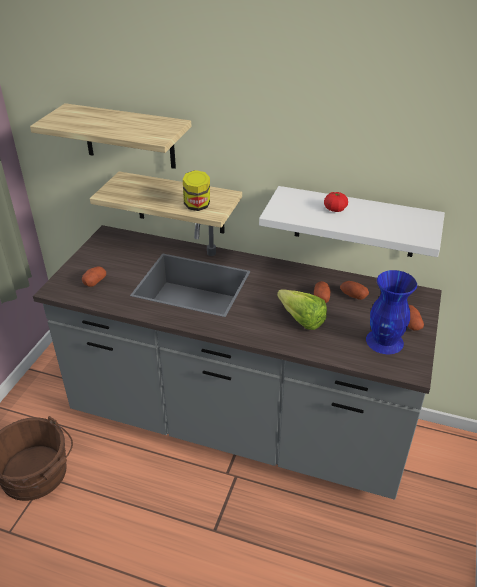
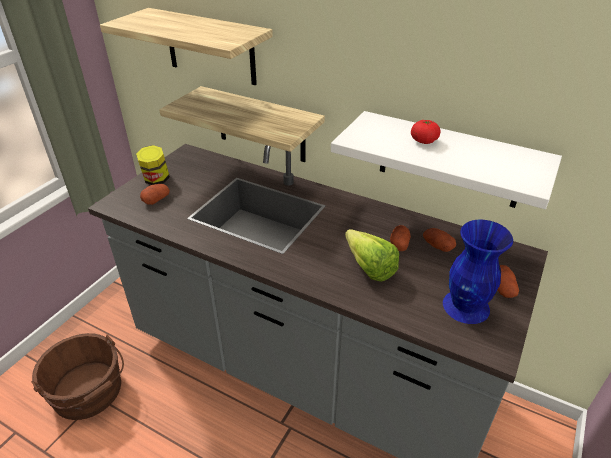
camera: 10 degrees right, 0 degrees up
jar [183,170,210,211] -> jar moved to [136,145,170,185]

